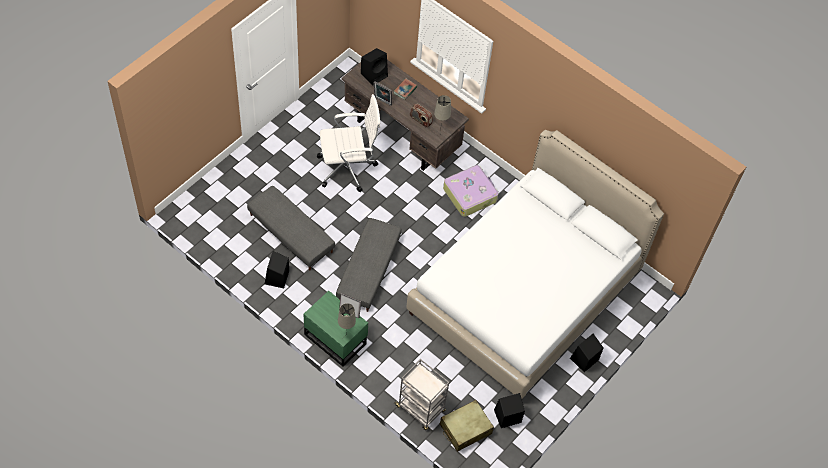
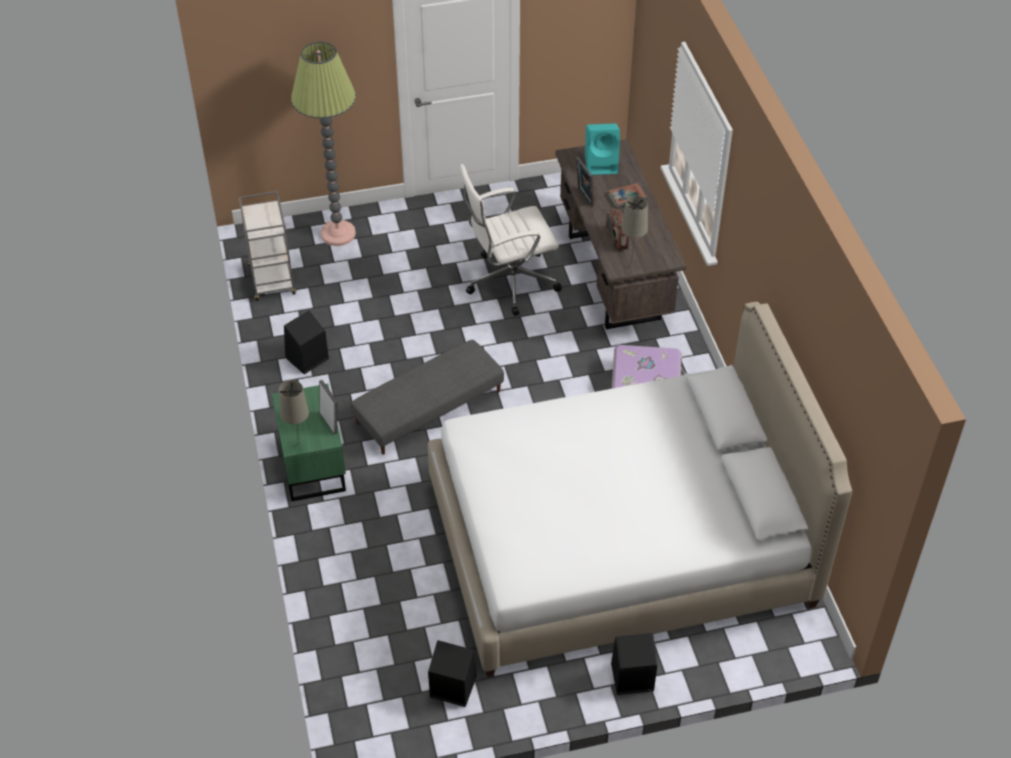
camera: 40 degrees right, 10 degrees down
grey ottoman [247,186,335,270] -> none
white office chair [317,94,380,192] -> white office chair turned 135 degrees clockwise [459,164,562,316]
black speaker [361,48,388,86] -> turquoise speaker [585,123,620,175]
grey cart [395,359,449,430] -> grey cart moved to [239,191,296,301]
beige suitcase [440,400,494,452] -> none
none -> floor lamp [291,42,356,246]

